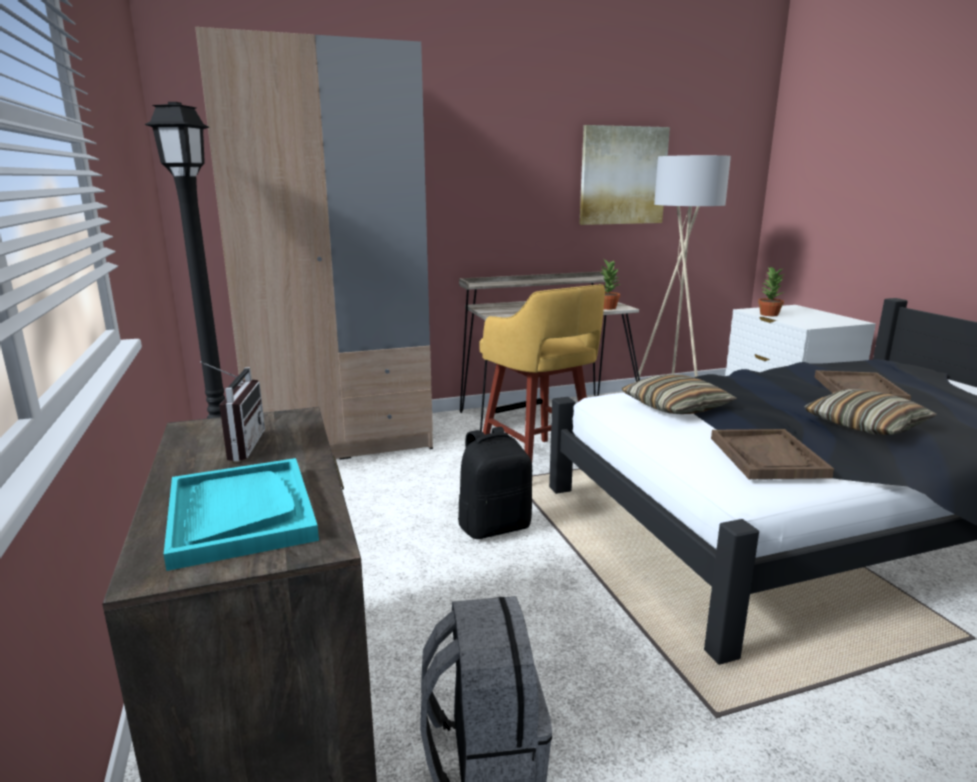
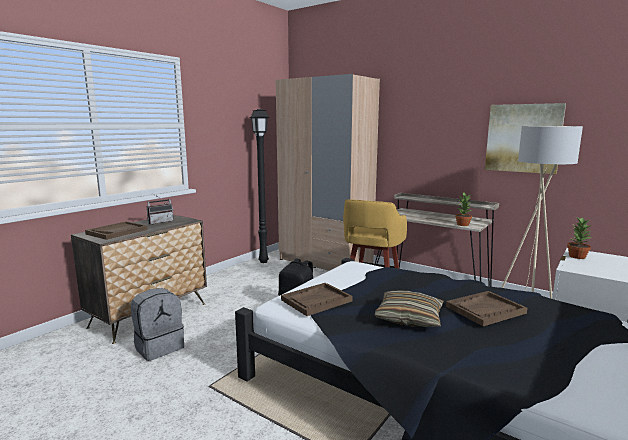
camera: 55 degrees right, 5 degrees down
turquoise tray [164,458,319,571] -> brown tray [85,221,148,240]
pillow [621,374,737,414] -> none

